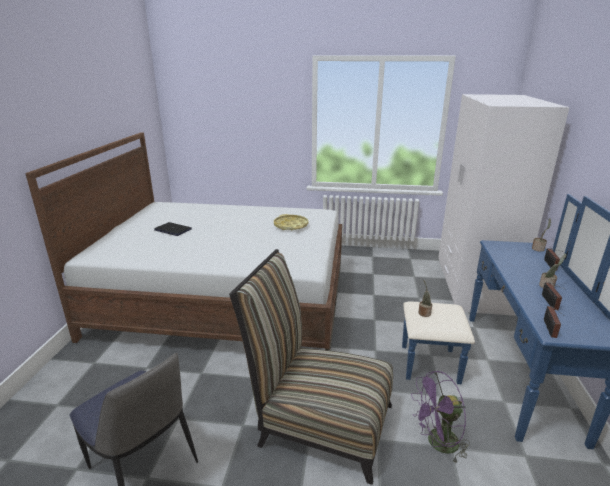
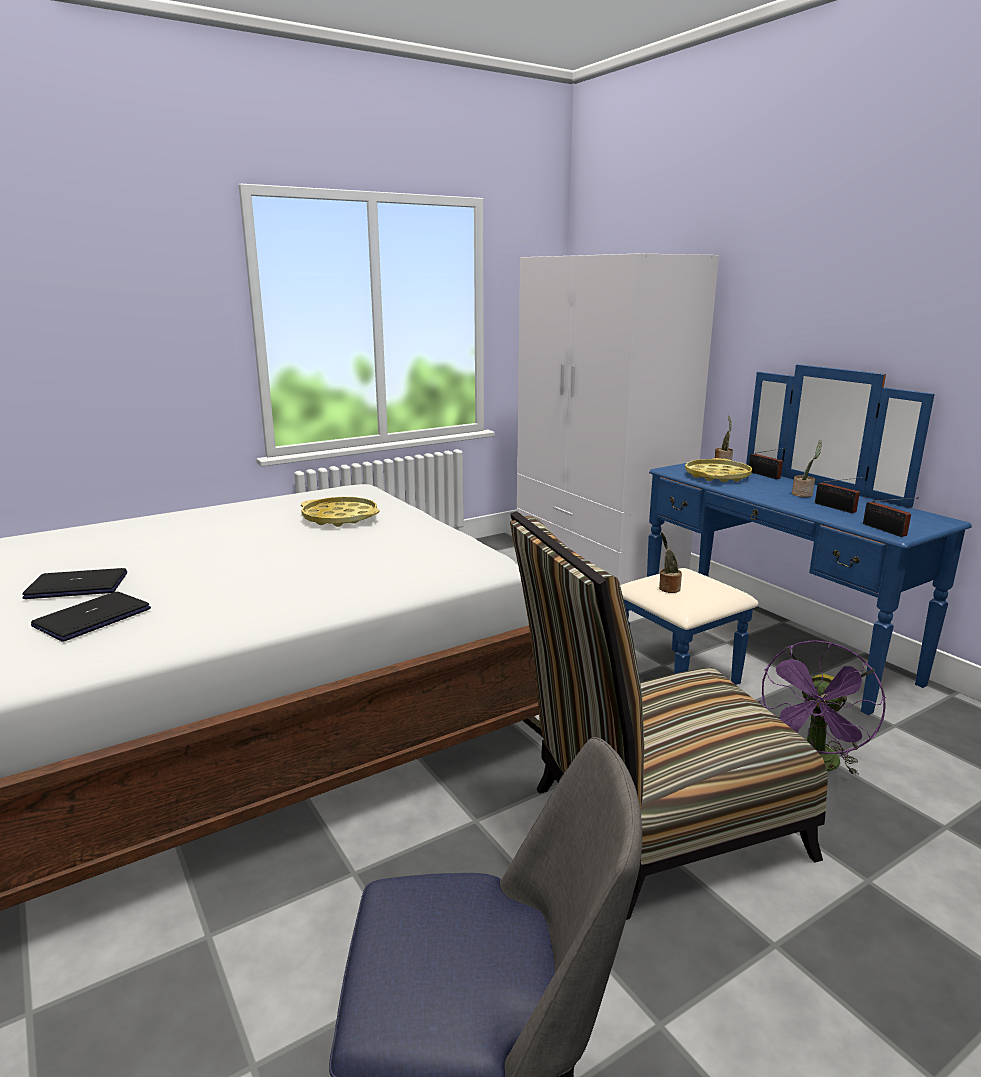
camera: 40 degrees left, 5 degrees down
none -> laptop [31,592,151,642]
none -> yellow tray [685,458,752,482]

